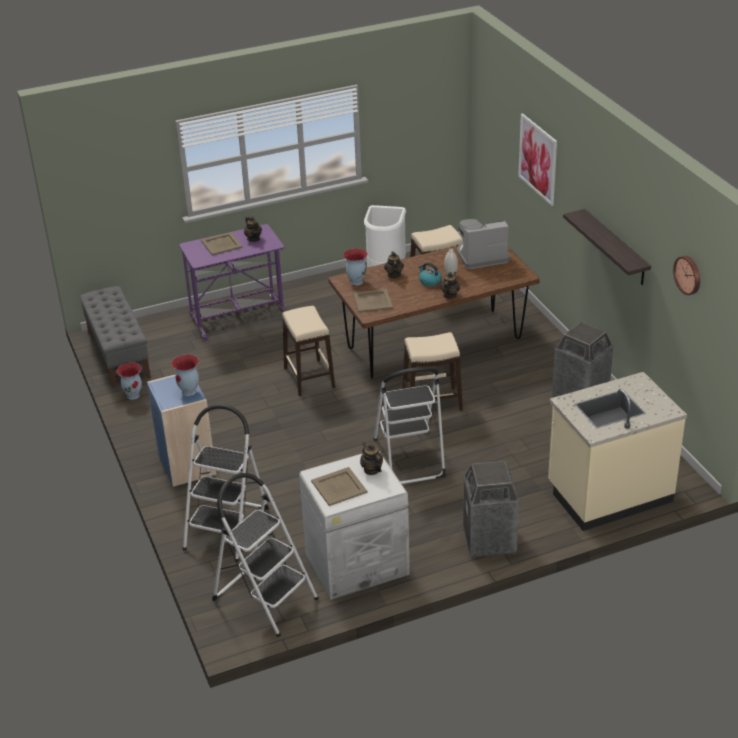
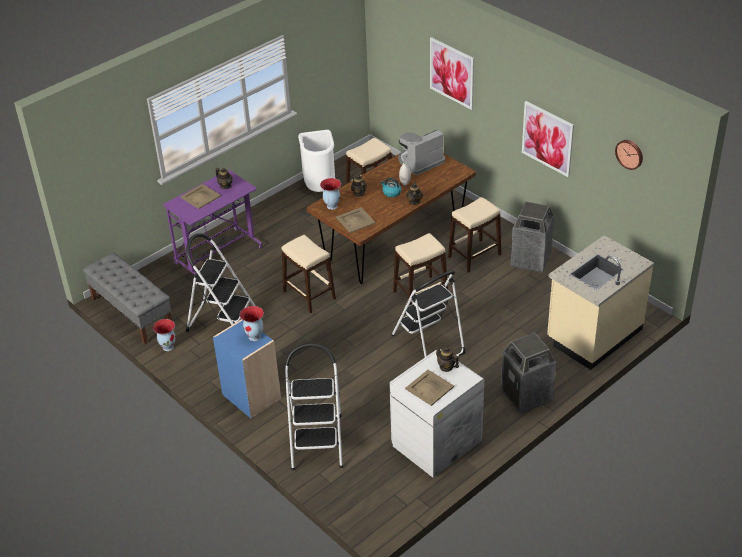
camera: 20 degrees left, 5 degrees up
step ladder [212,473,319,637] -> step ladder moved to [186,233,255,332]
shelf [563,209,651,285] -> picture [522,101,574,177]
none -> beige stool [448,197,501,273]

